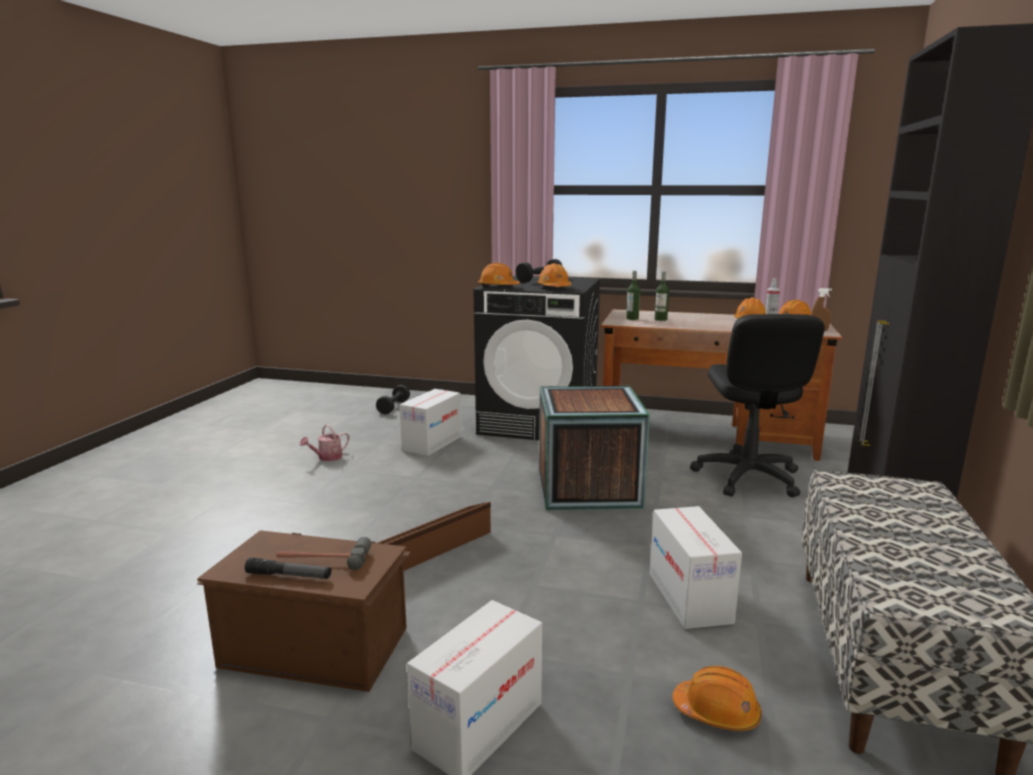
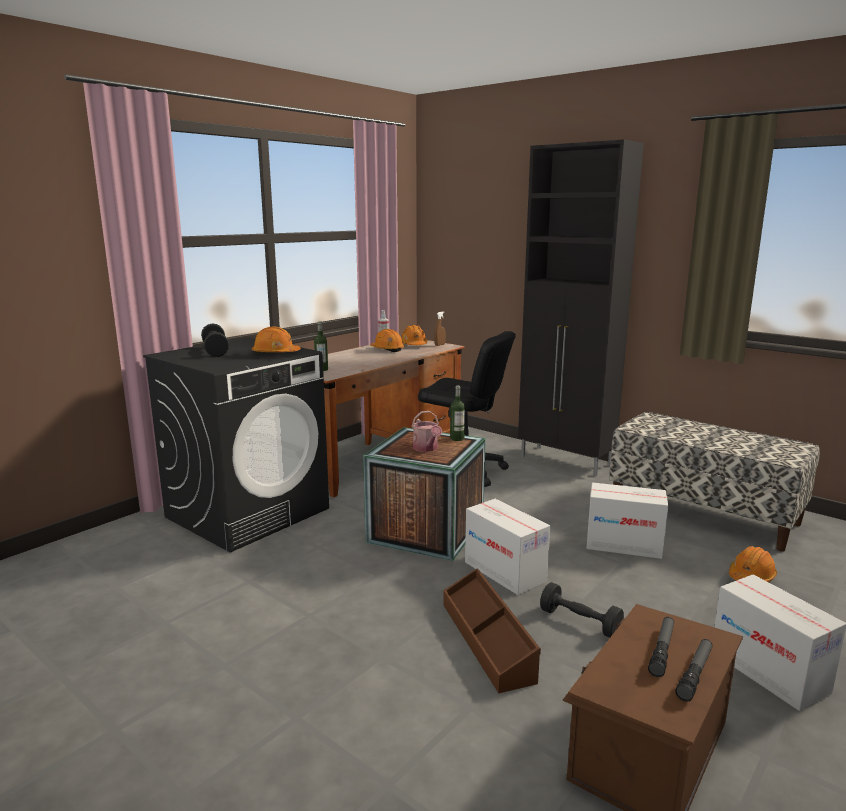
camera: 65 degrees left, 0 degrees up
hammer [277,537,371,570] -> flashlight [648,617,674,677]
watering can [300,424,349,461] -> watering can moved to [411,411,442,452]
black dumbbell [376,385,410,414] -> black dumbbell moved to [540,582,624,638]
cardboard box [400,389,461,456] -> cardboard box moved to [465,499,550,595]
orange hard hat [478,263,520,286] -> none
bottle [655,271,669,321] -> bottle moved to [450,386,465,441]

